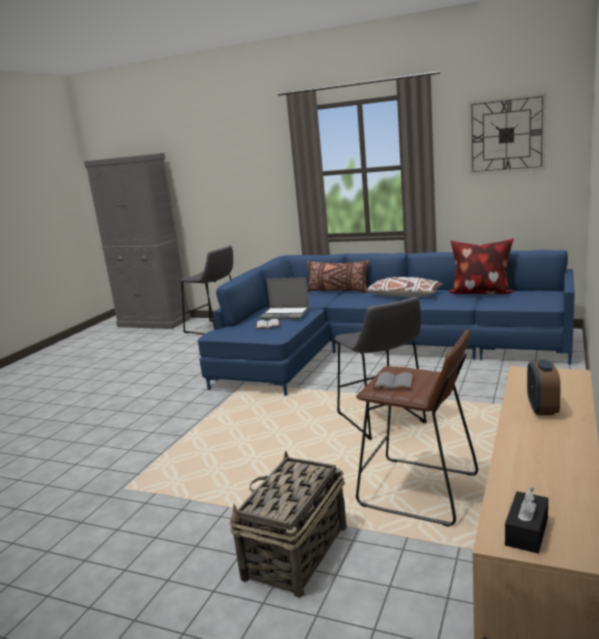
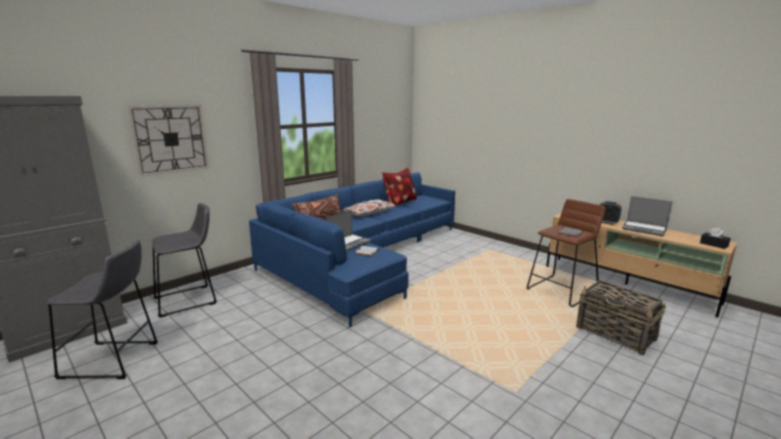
camera: 70 degrees left, 0 degrees up
grey stool [334,297,427,440] -> grey stool moved to [47,240,158,379]
wall clock [469,93,546,175] -> wall clock moved to [128,105,209,176]
none -> laptop [622,196,673,236]

